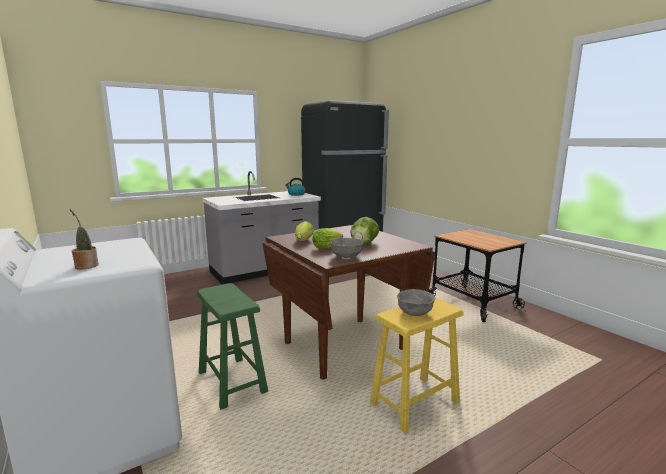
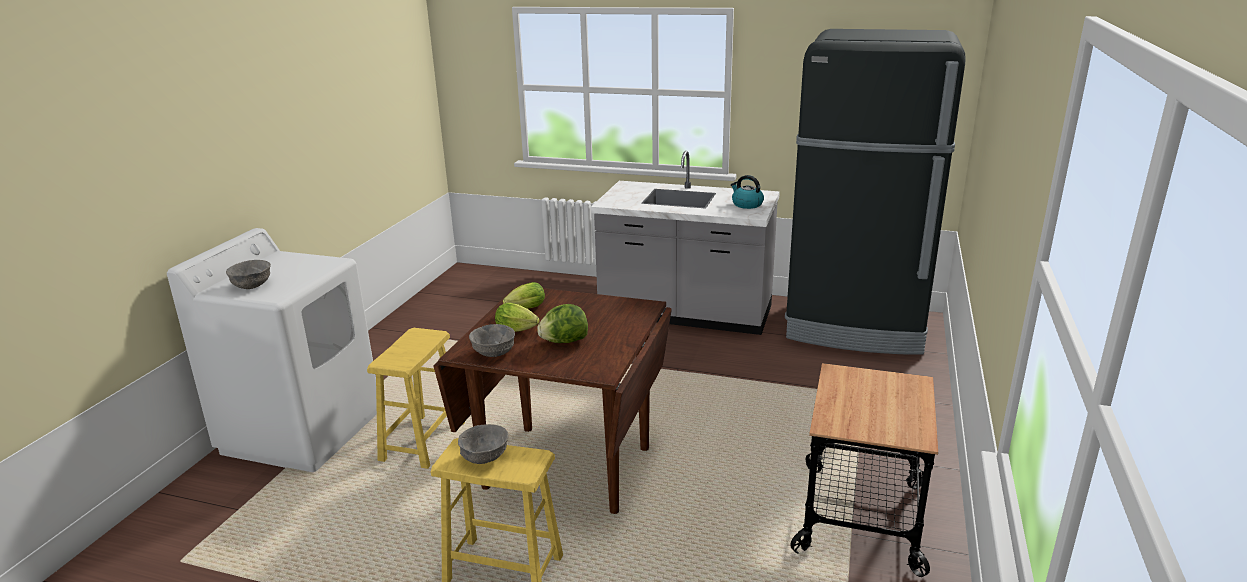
camera: 50 degrees right, 10 degrees up
potted plant [70,209,99,269] -> grey bowl [226,260,271,289]
green stool [197,283,268,410] -> yellow stool [367,328,465,469]

